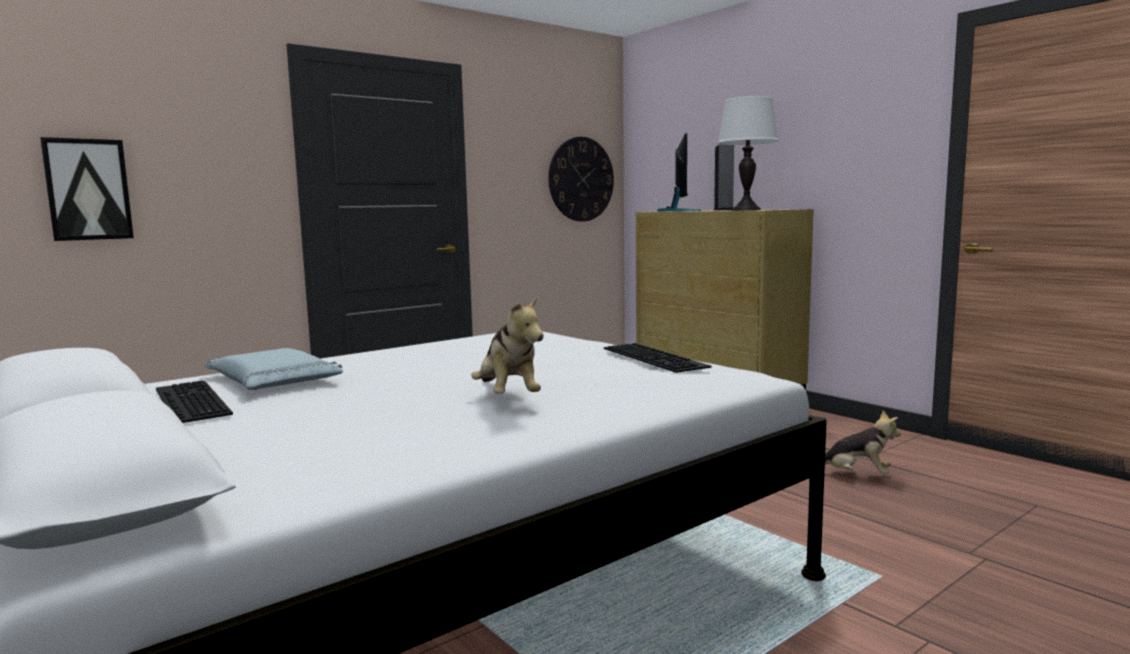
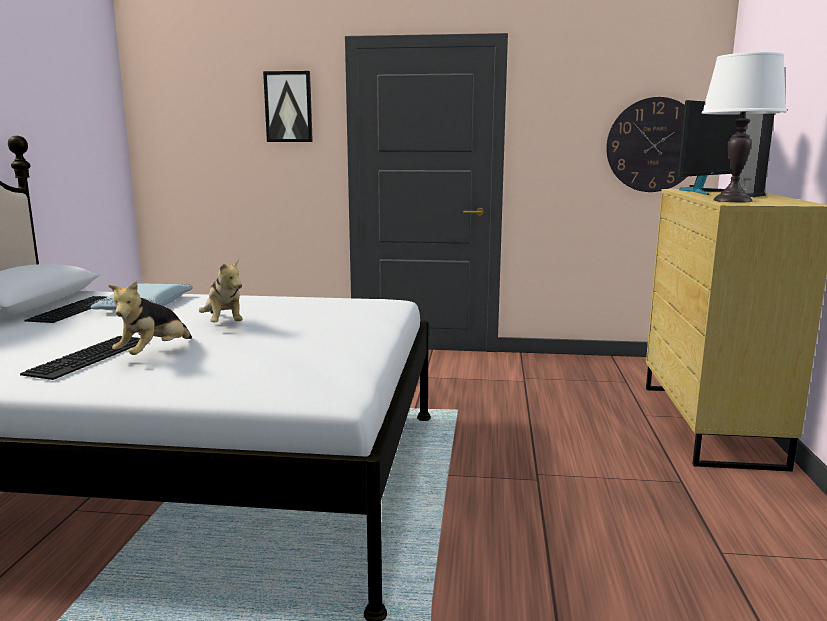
camera: 45 degrees right, 5 degrees up
picture [40,137,134,241] -> picture moved to [263,71,313,142]
keyboard [604,343,711,373] -> keyboard moved to [20,336,140,380]
plush toy [825,411,901,474] -> plush toy moved to [199,258,243,322]

